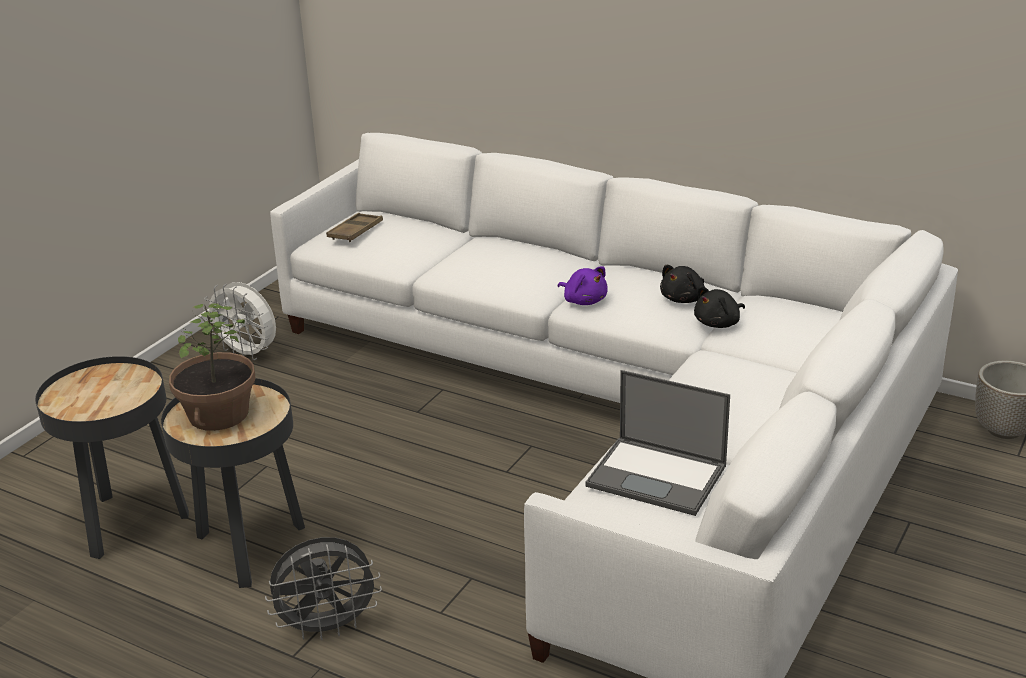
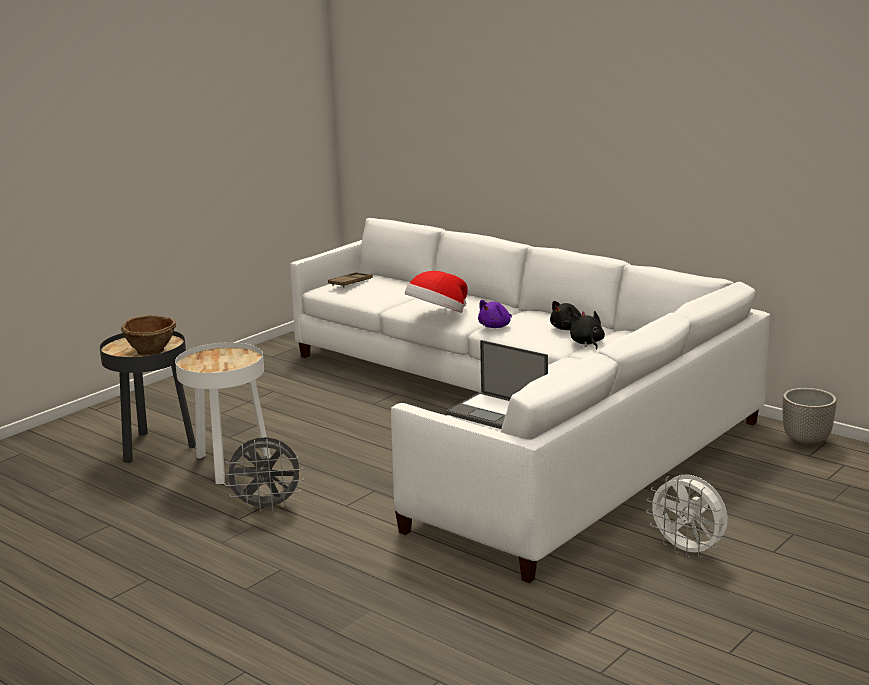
camera: 10 degrees right, 10 degrees down
black side table [161,378,305,588] -> white side table [175,342,271,484]
potted plant [169,303,255,431] -> none
white fan [203,282,276,360] -> white fan moved to [646,475,728,558]
purple plush toy [558,266,608,305] -> purple plush toy turned 75 degrees clockwise [478,300,512,328]
black plush toy [694,286,745,328] -> black plush toy turned 105 degrees clockwise [570,311,605,350]
none -> brown bowl [121,315,176,356]
none -> hat [405,271,468,313]

